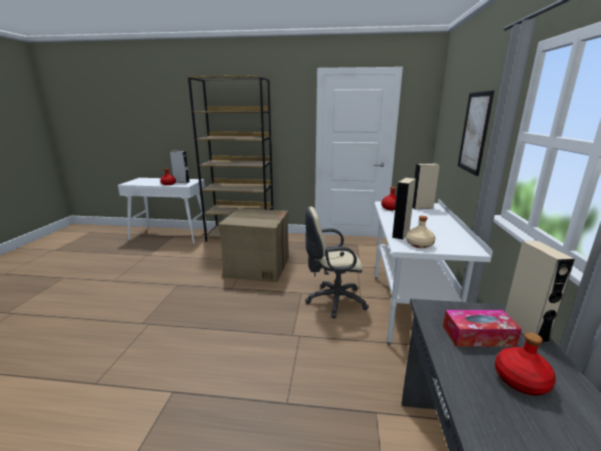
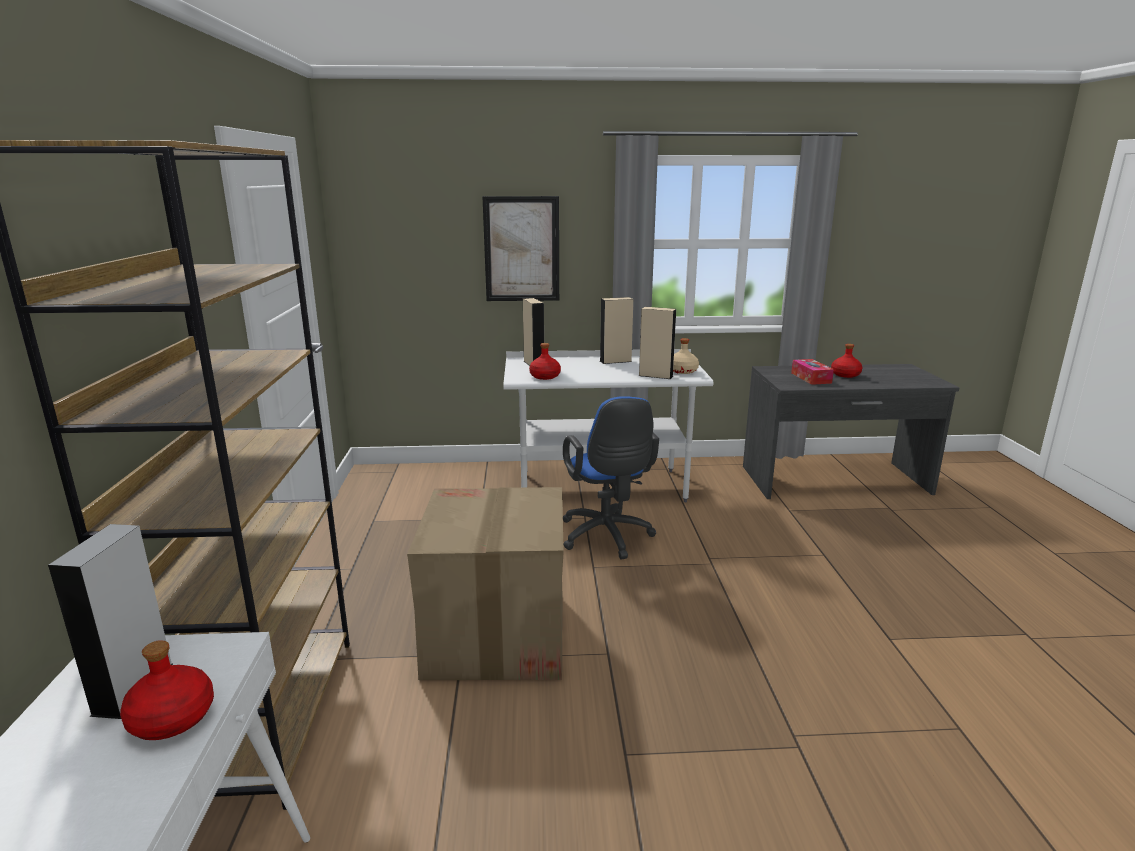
camera: 100 degrees left, 0 degrees up
beige office chair [305,207,369,318] -> blue office chair [563,396,659,560]
beige speaker [505,241,575,344] -> beige speaker moved to [600,297,633,364]

